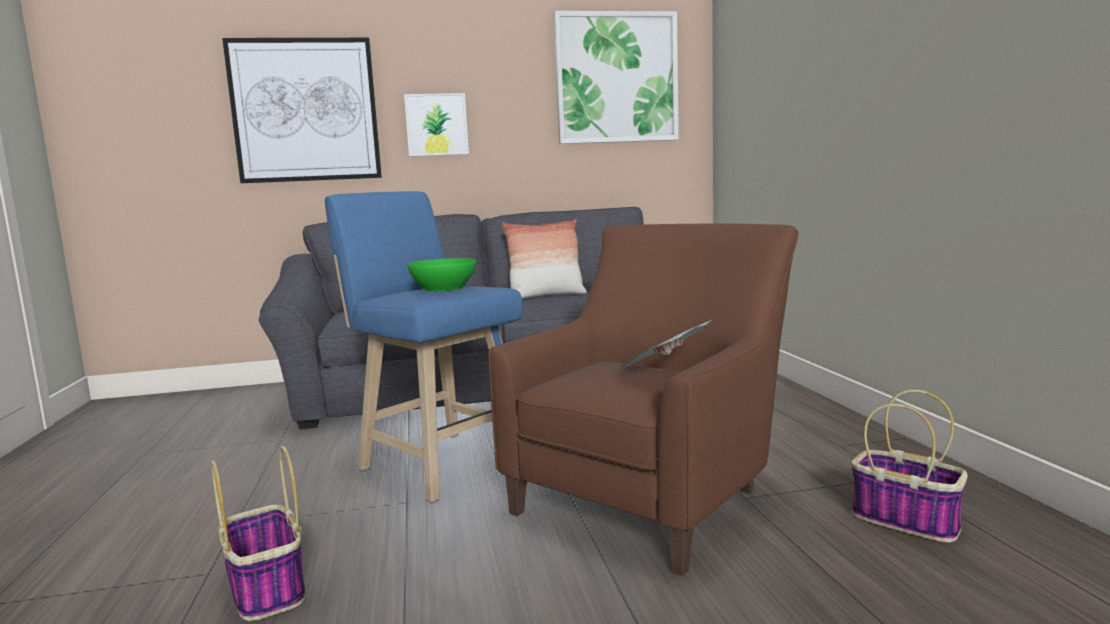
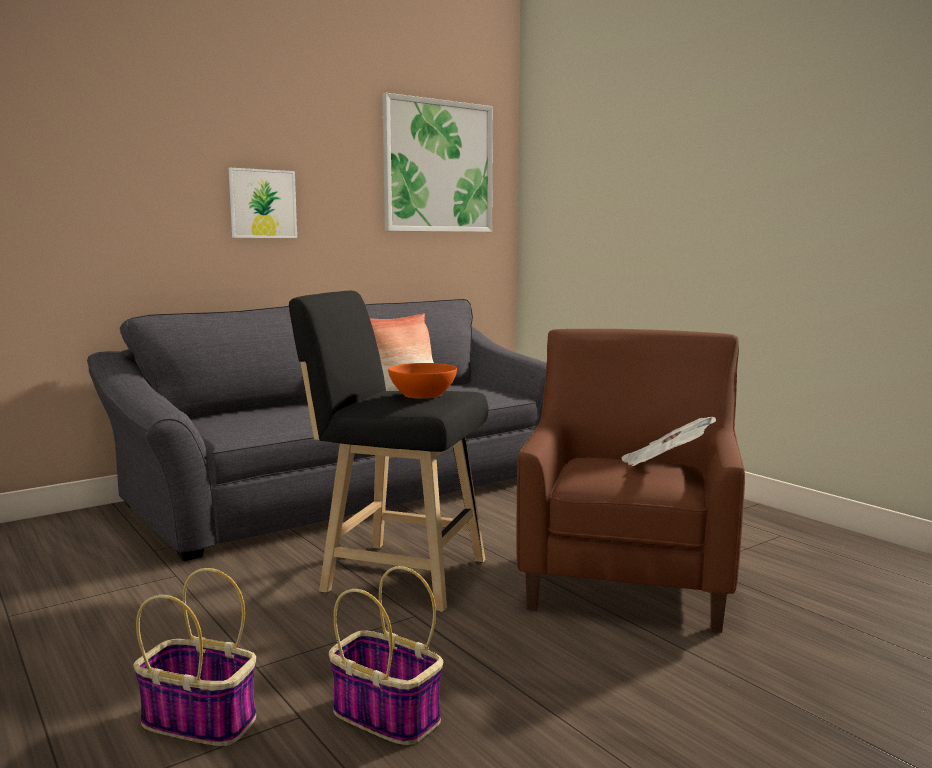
camera: 25 degrees left, 0 degrees up
picture [222,38,382,183] -> none
blue stool [325,191,523,503] -> black stool [289,291,488,612]
green bowl [408,258,476,291] -> orange bowl [388,363,457,398]
basket [851,390,968,543] -> basket moved to [133,568,256,746]

